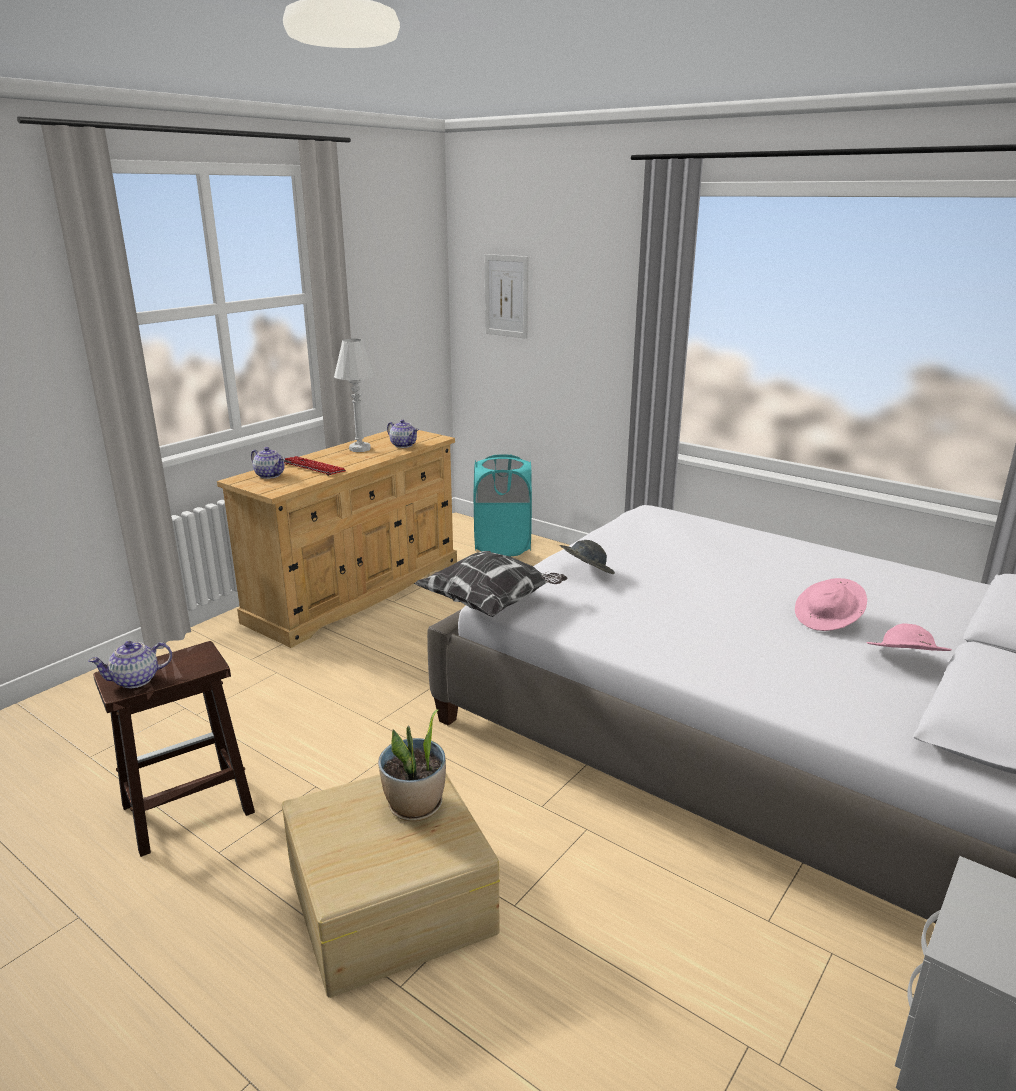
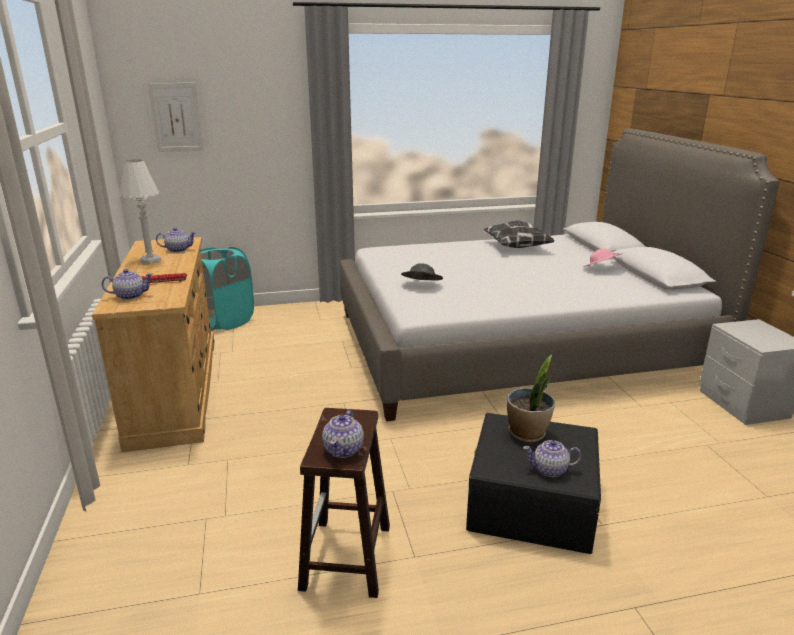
camera: 50 degrees left, 0 degrees up
beige storage box [282,774,500,998] -> black storage box [466,413,601,554]
pillow [414,551,568,617] -> pillow moved to [484,220,555,248]
pink hat [795,578,867,631] -> none
none -> teapot [523,440,582,477]

